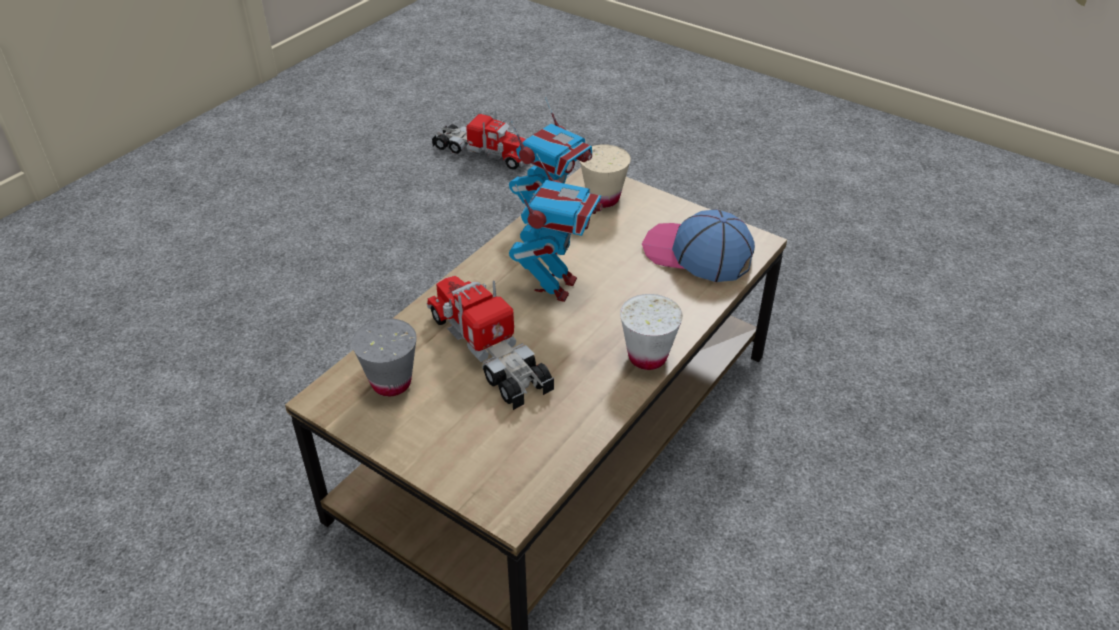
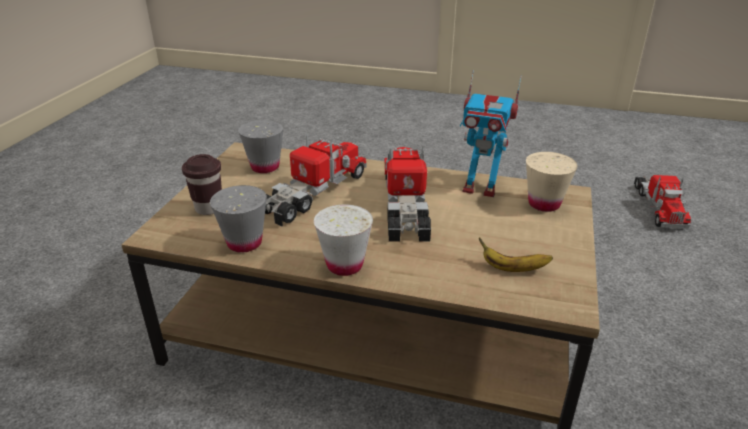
camera: 70 degrees right, 10 degrees down
toy robot [509,154,603,302] -> toy truck [384,146,431,242]
cap [642,209,755,282] -> banana [479,238,553,272]
none -> brown cup [182,154,222,215]
none -> grey cup [210,185,267,253]

